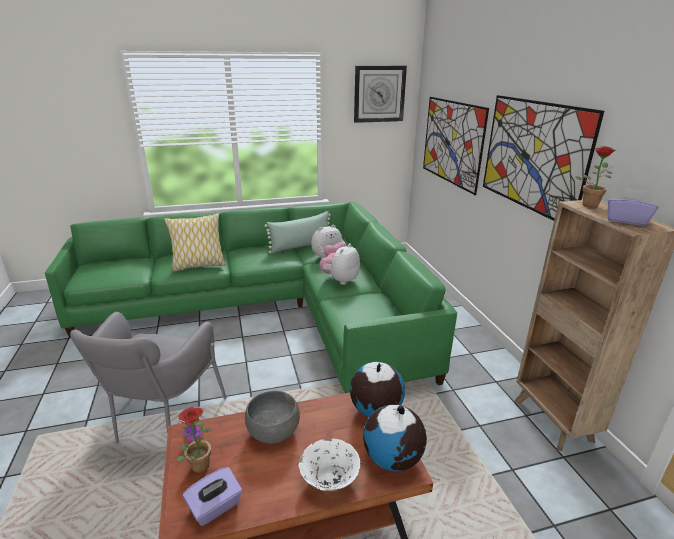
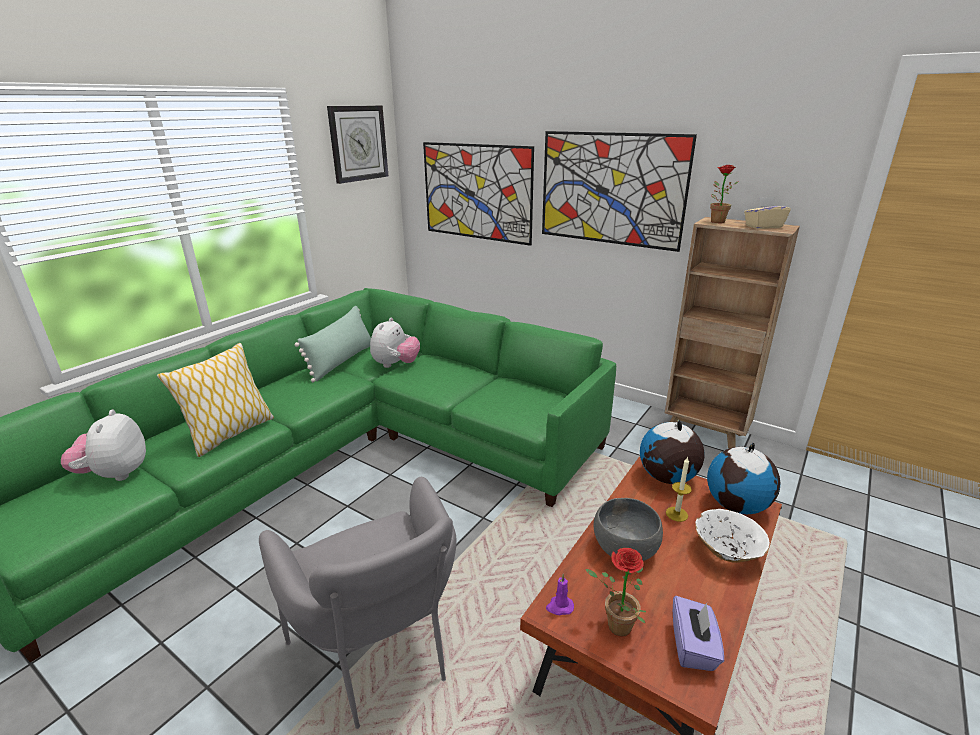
camera: 40 degrees left, 0 degrees up
plush toy [319,243,360,285] -> plush toy moved to [61,410,146,481]
purple tissue box [608,188,658,226] -> beige tissue box [744,197,791,229]
none -> candle [666,456,692,522]

